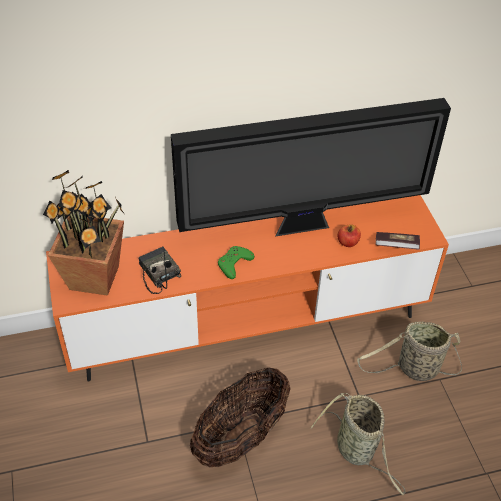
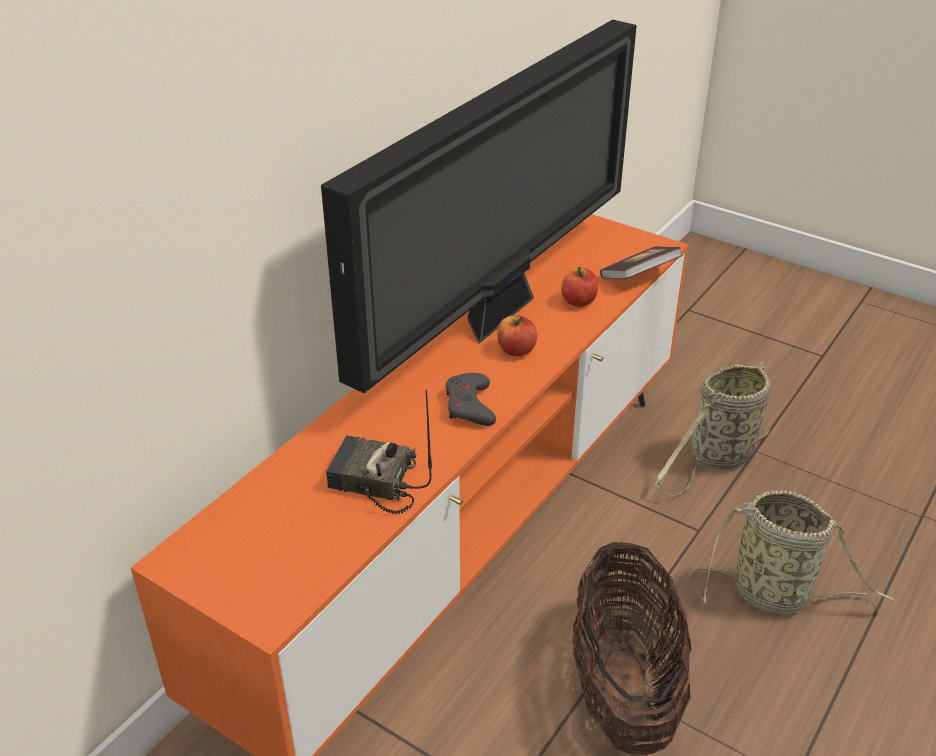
camera: 40 degrees left, 10 degrees down
potted plant [43,170,124,296] -> none
green game controller [218,246,255,279] -> grey game controller [445,373,496,426]
none -> apple [497,315,537,356]

